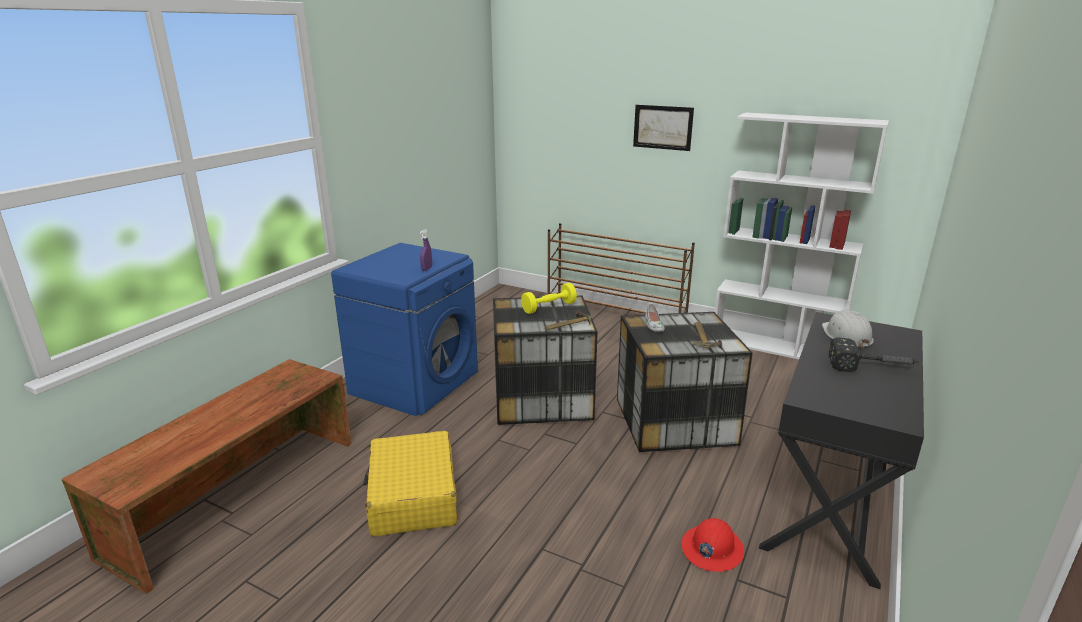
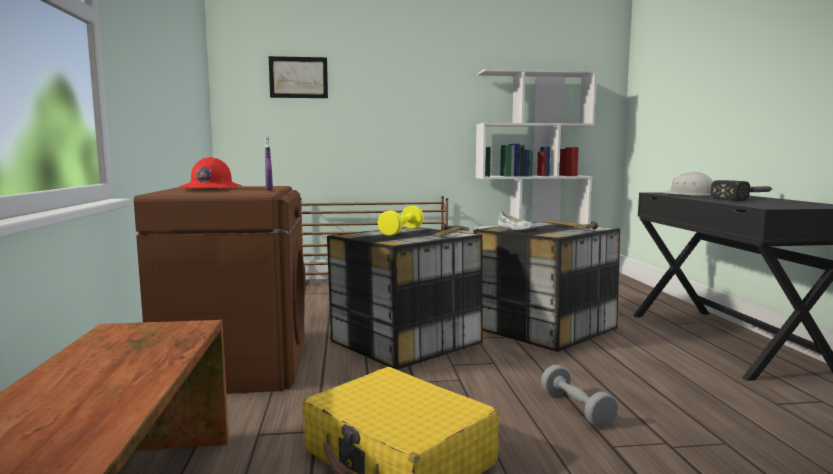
camera: 35 degrees left, 15 degrees down
blue washing machine [331,243,478,416] -> brown washing machine [134,186,306,394]
picture [633,105,694,151] -> picture moved to [269,56,328,98]
red hard hat [681,518,744,572] -> red hard hat moved to [180,157,242,189]
none -> grey dumbbell [541,365,618,428]

